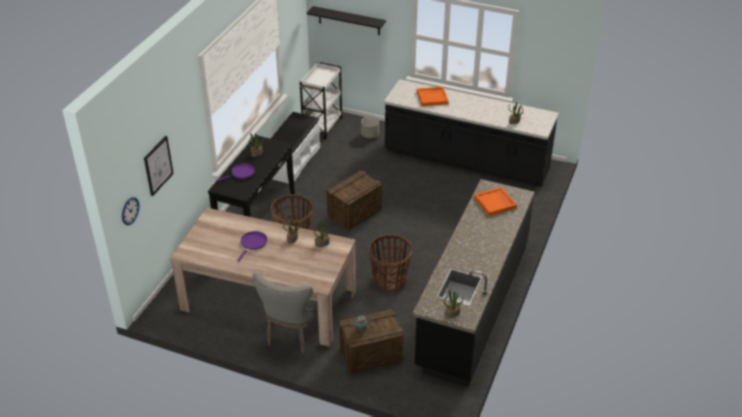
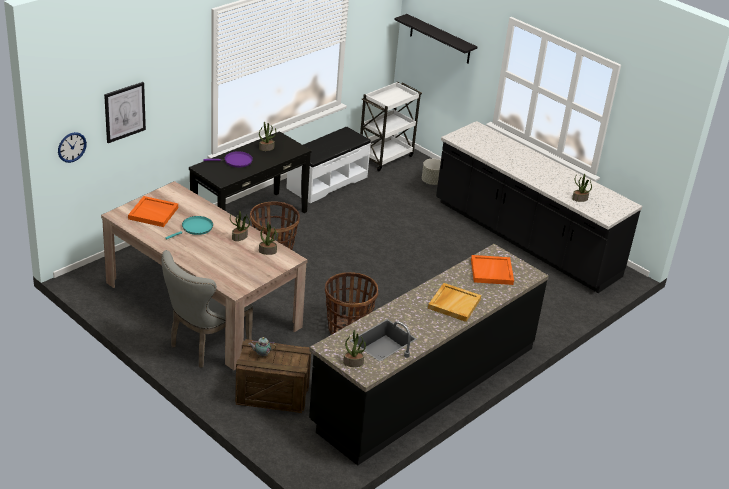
camera: 20 degrees right, 5 degrees down
purple frying pan [237,231,267,261] -> turquoise frying pan [165,216,213,239]
crate [326,171,382,231] -> none
orange tray [417,87,449,106] -> orange tray moved to [128,196,178,227]
none -> beige tray [428,283,481,322]

